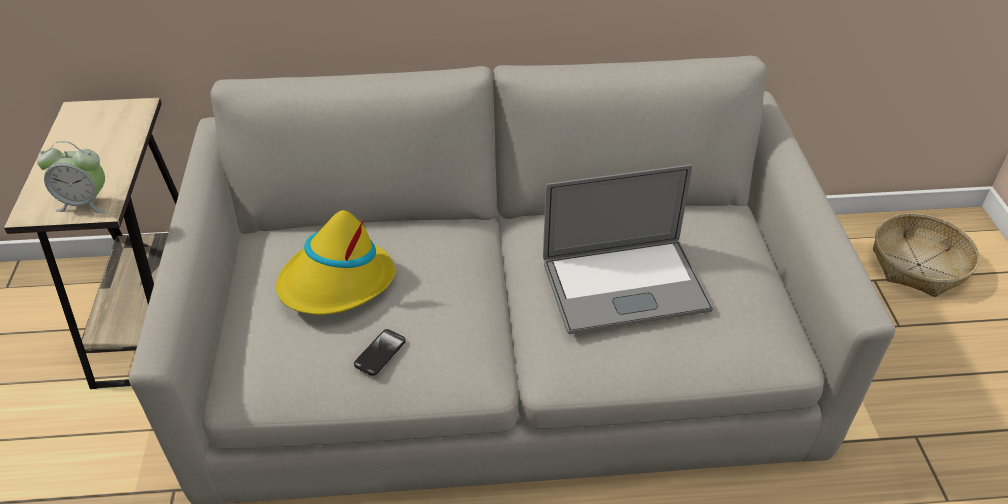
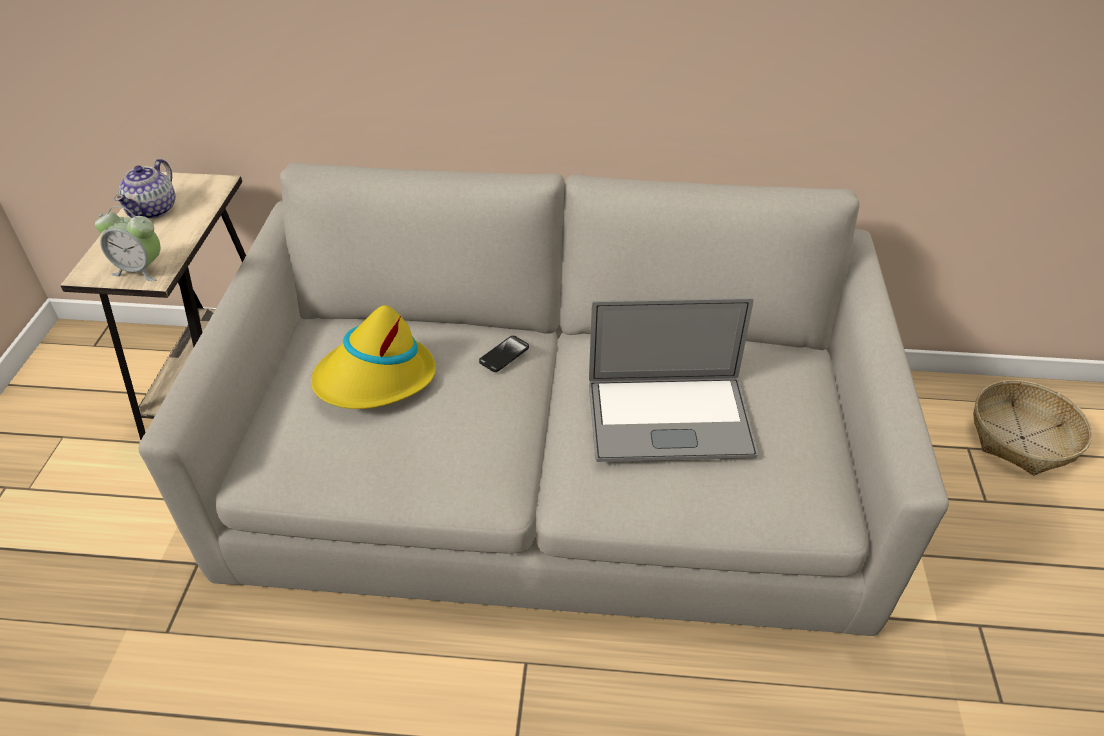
camera: 10 degrees right, 0 degrees up
phone [354,329,406,376] -> phone moved to [479,336,529,372]
none -> teapot [114,159,176,219]

